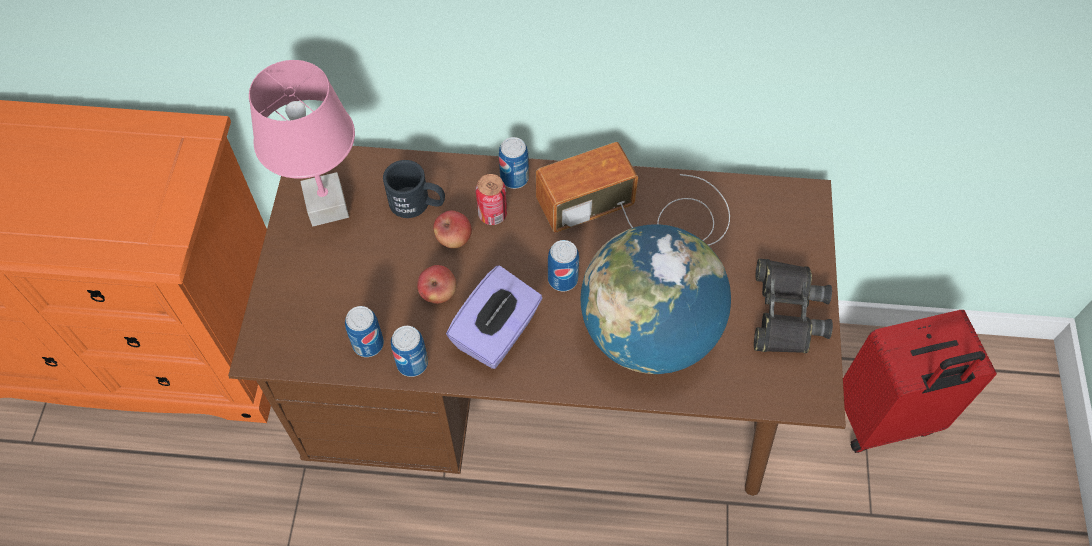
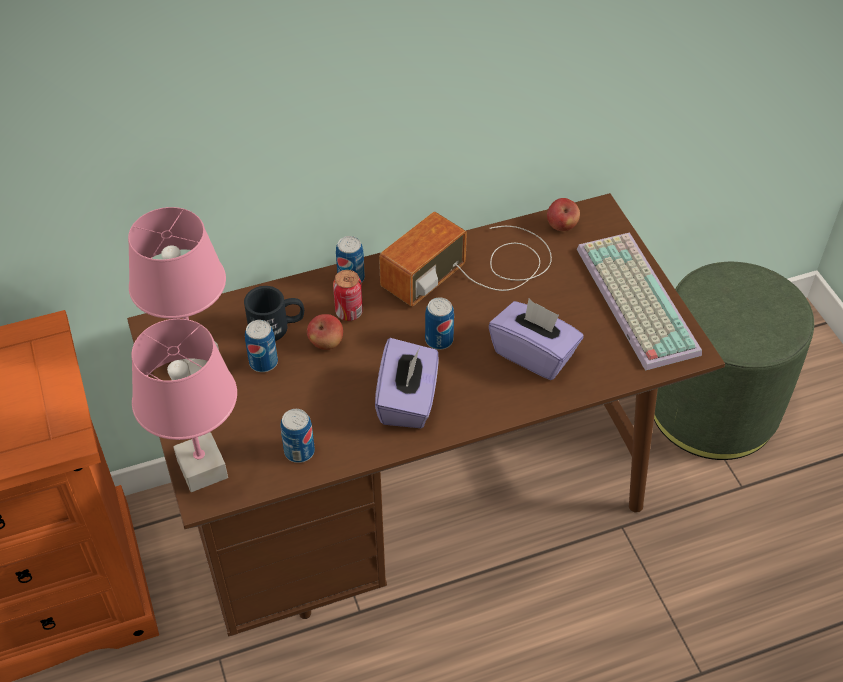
camera: 25 degrees left, 10 degrees down
can [391,326,428,377] -> can moved to [245,320,278,372]
apple [417,265,456,304] -> apple moved to [547,198,580,231]
globe [581,224,731,374] -> purple tissue box [489,299,584,380]
black binoculars [754,259,833,353] -> keyboard [577,232,702,371]
red suitcase [843,310,997,453] -> green ottoman [654,262,814,460]
none -> pink table lamp [131,319,237,492]

